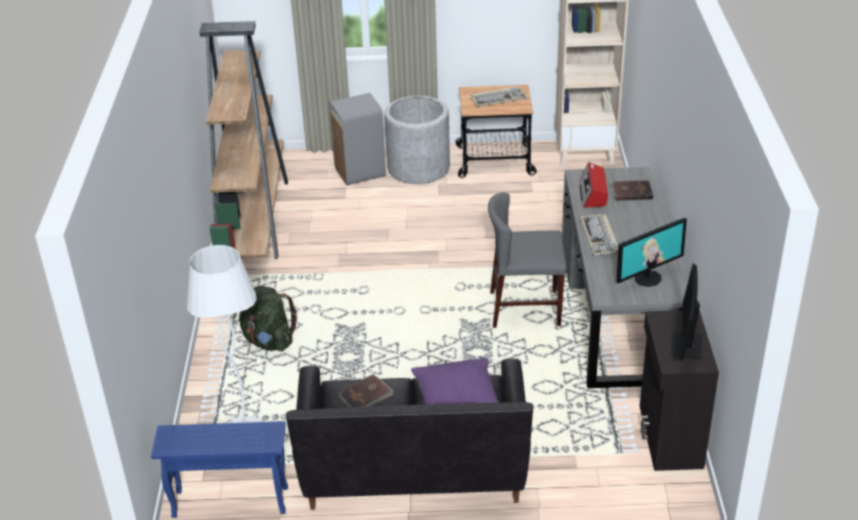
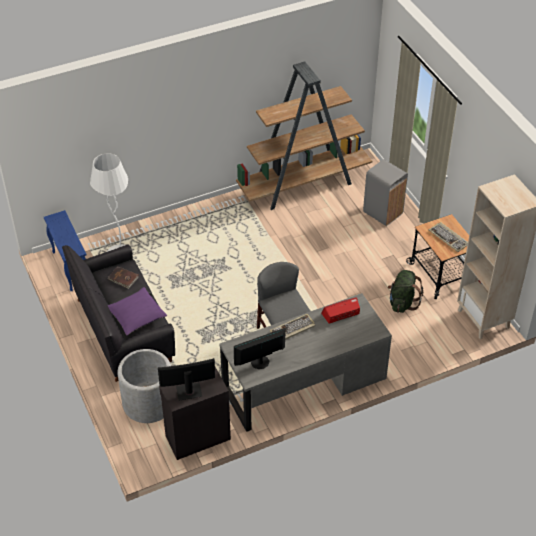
camera: 65 degrees right, 10 degrees up
green backpack [239,286,297,351] -> green backpack moved to [388,270,423,313]
grey planter [384,96,450,184] -> grey planter moved to [117,349,171,423]
brown book [611,180,653,201] -> none
monitor [616,218,687,287] -> monitor turned 120 degrees clockwise [234,328,286,369]

